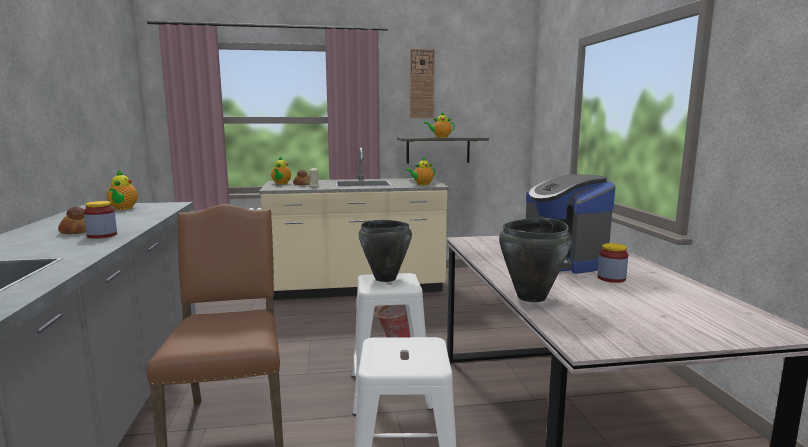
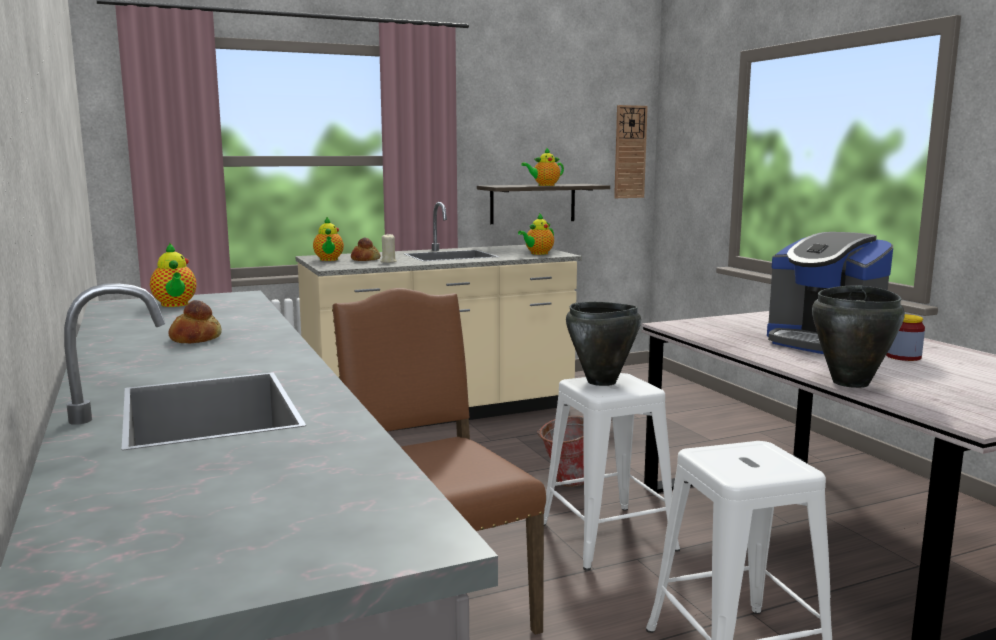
camera: 15 degrees left, 0 degrees up
jar [84,201,117,239] -> none
wall clock [410,49,435,118] -> wall clock moved to [614,105,648,198]

